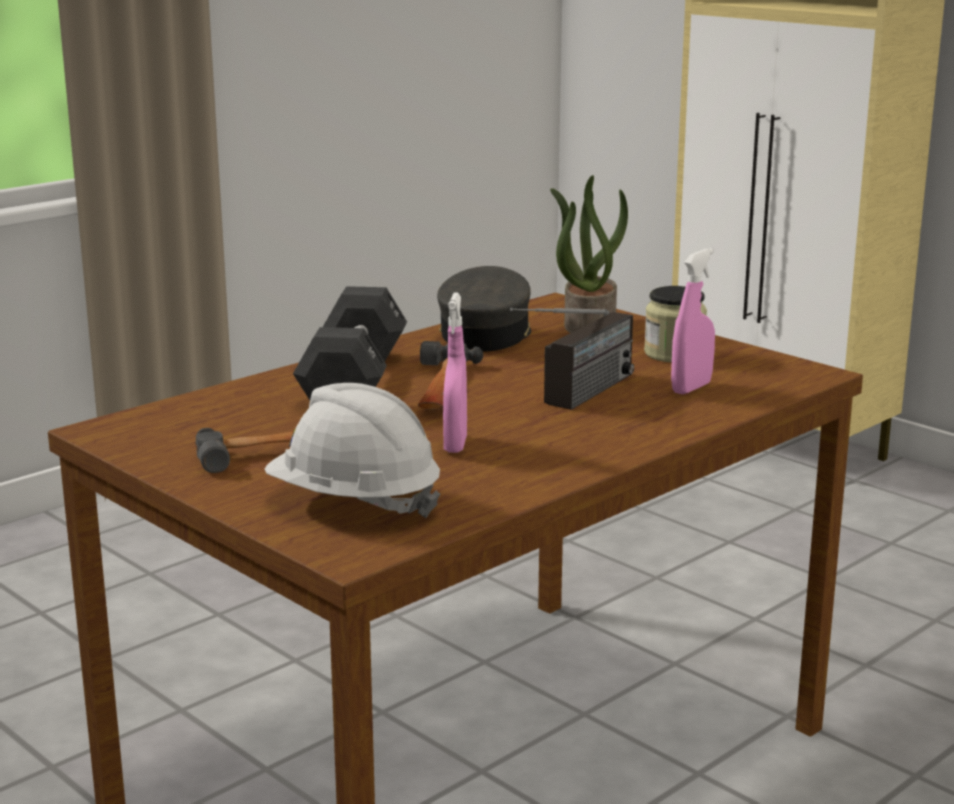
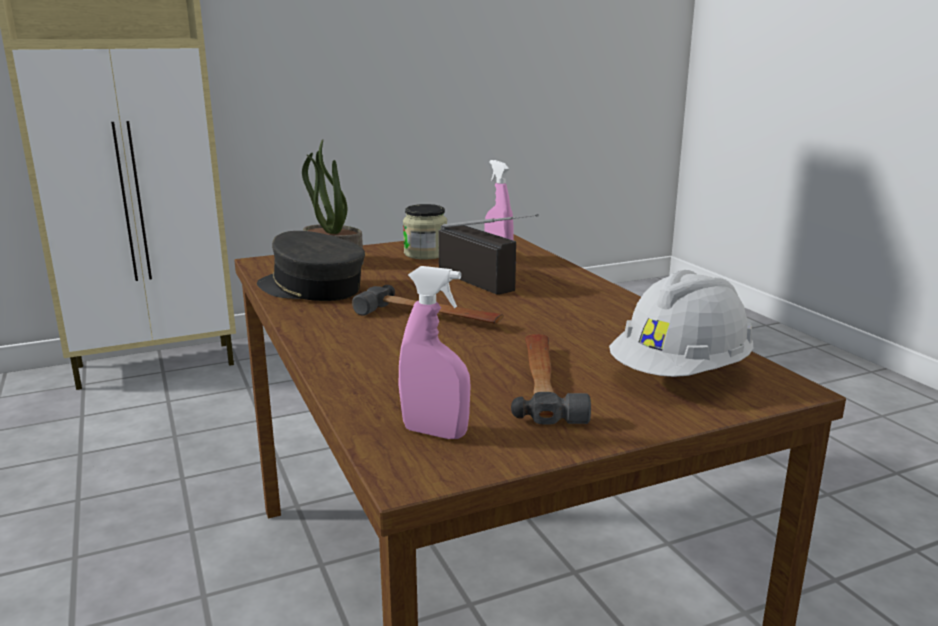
camera: 70 degrees left, 0 degrees up
black dumbbell [293,286,407,400] -> none
pink spray bottle [443,293,467,453] -> pink spray bottle moved to [399,266,471,439]

